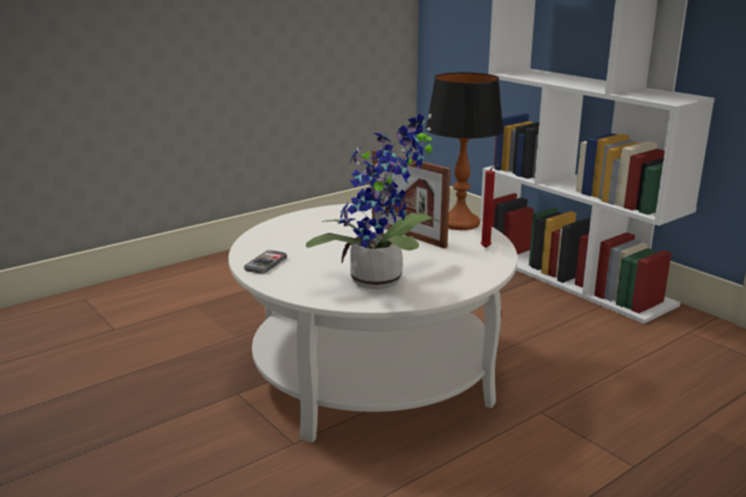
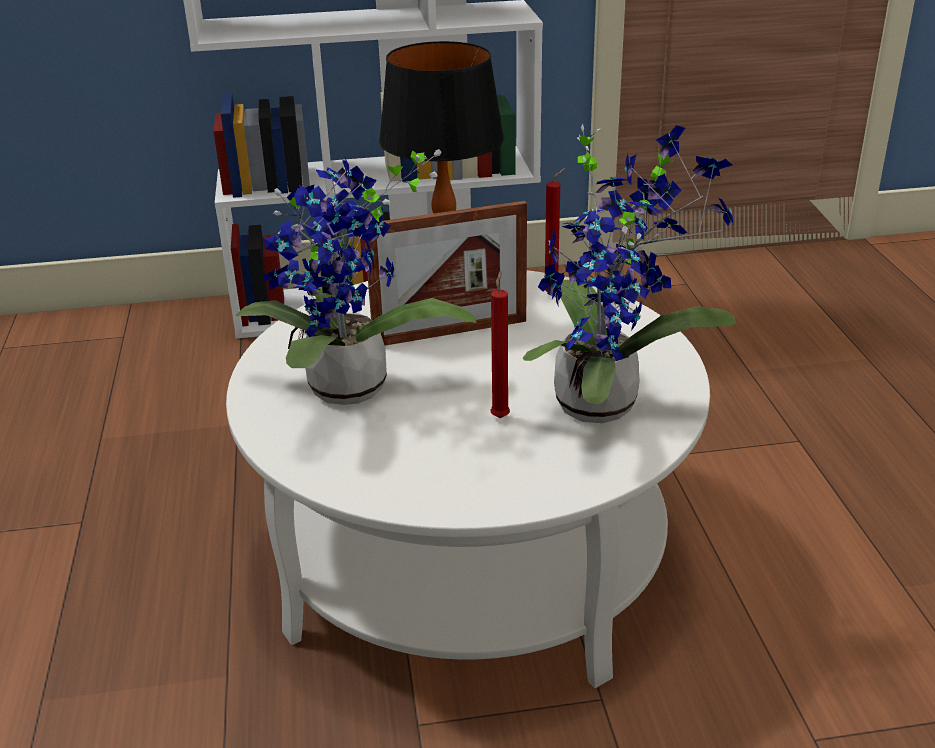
camera: 60 degrees left, 10 degrees up
phone [244,250,287,274] -> none
none -> potted plant [236,149,477,405]
none -> red candle [491,270,510,418]

